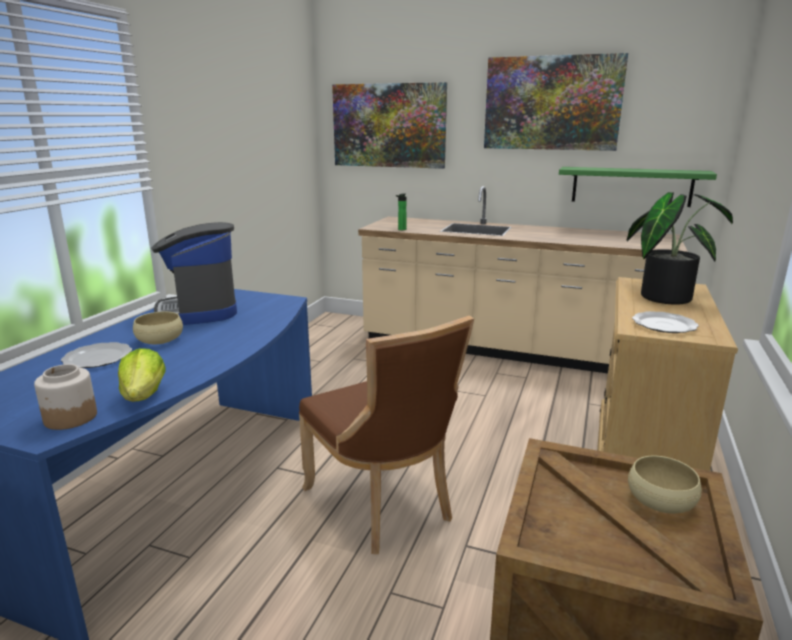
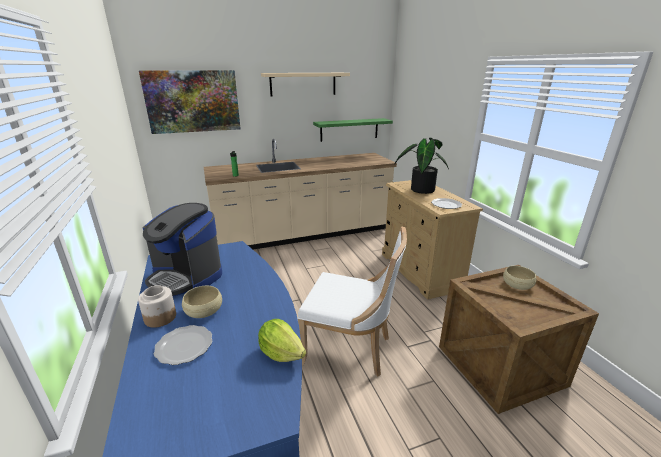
camera: 40 degrees left, 5 degrees up
jar [34,364,97,430] -> jar moved to [138,285,176,328]
brown chair [299,315,474,554] -> white chair [298,226,407,377]
picture [484,53,628,151] -> beige shelf [261,73,350,96]

